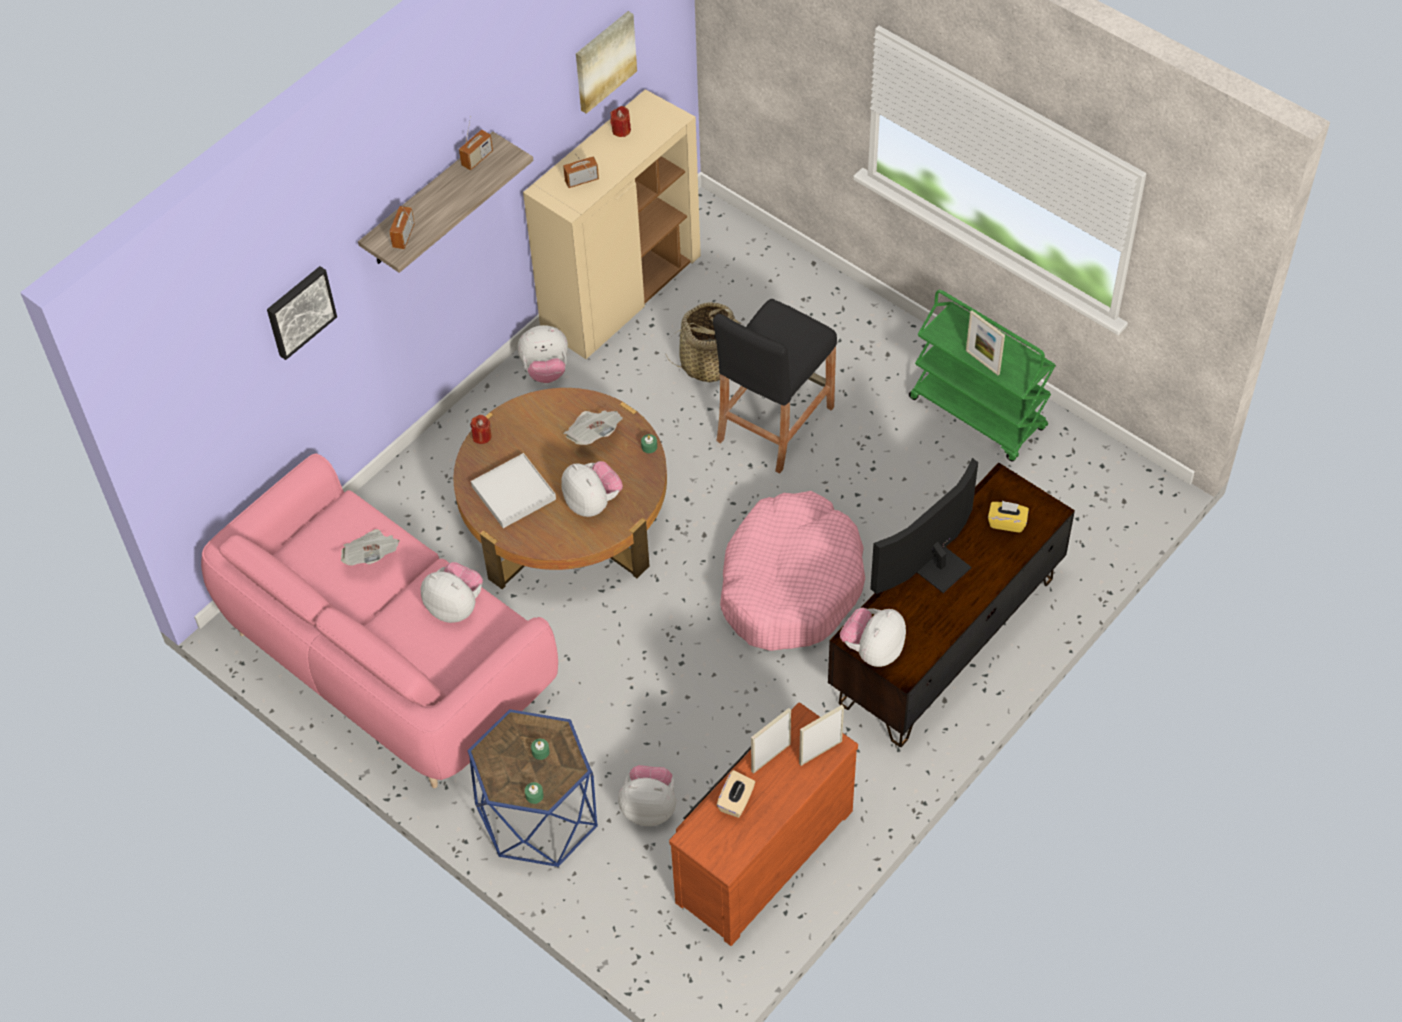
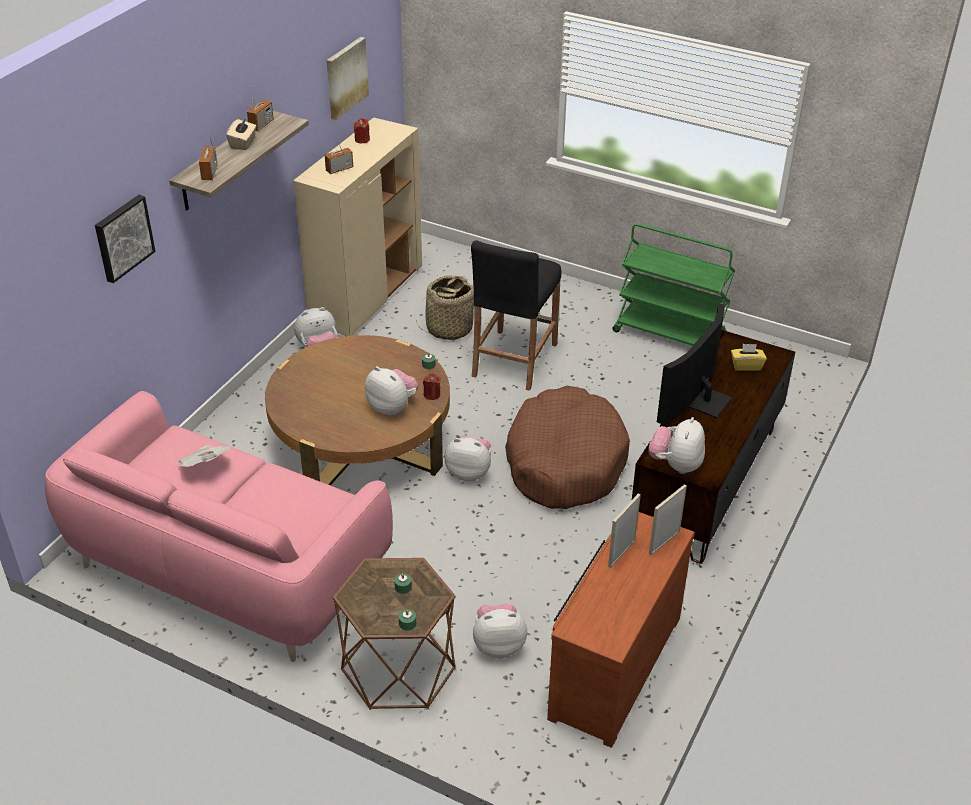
camera: 15 degrees left, 15 degrees down
plush toy [421,562,483,623] -> plush toy moved to [444,435,492,481]
blue side table [468,709,598,867] -> brown side table [333,558,456,710]
red candle [470,415,492,444] -> red candle moved to [423,373,440,400]
white tray [471,453,556,528] -> none
newspaper [563,410,623,445] -> none
beige tissue box [717,770,755,818] -> beige tissue box moved to [226,118,256,150]
pink dog bed [720,491,865,651] -> brown dog bed [505,386,630,509]
picture frame [966,311,1005,375] -> none

